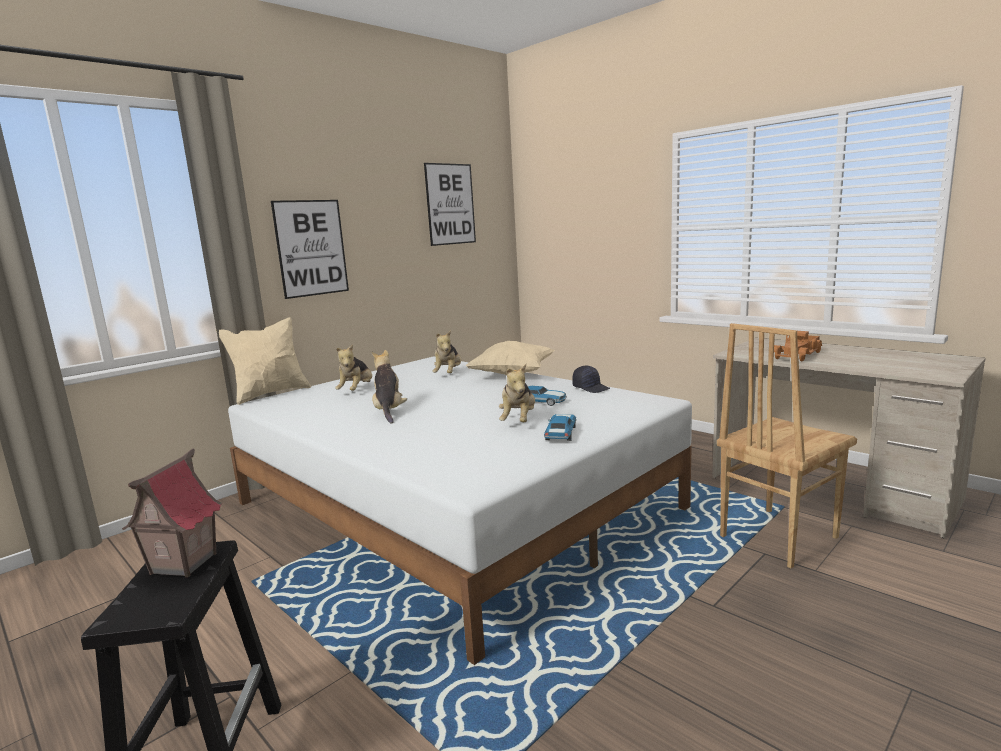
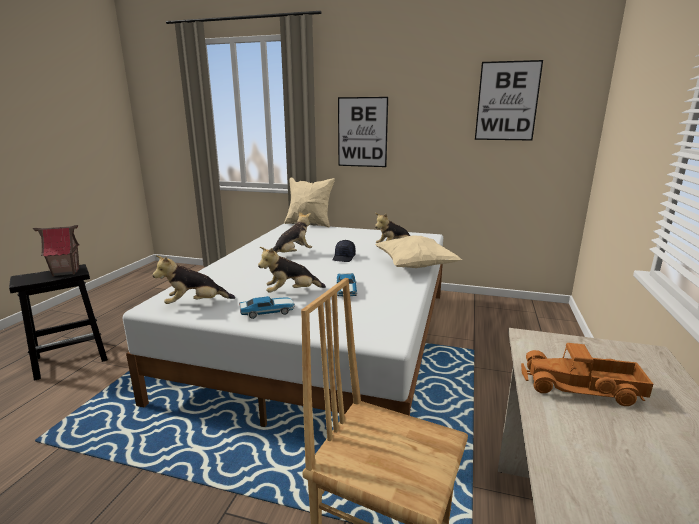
camera: 60 degrees right, 5 degrees up
plush toy [335,344,372,391] -> plush toy moved to [152,255,235,304]
black cap [572,365,610,393] -> black cap moved to [333,240,356,262]

